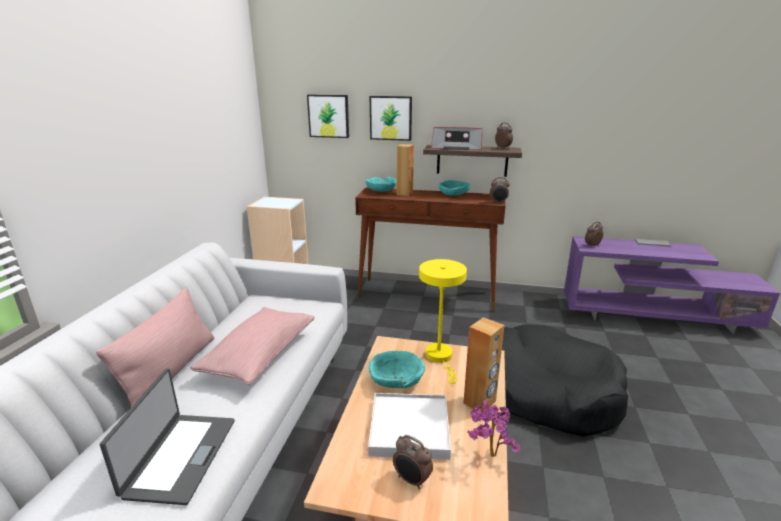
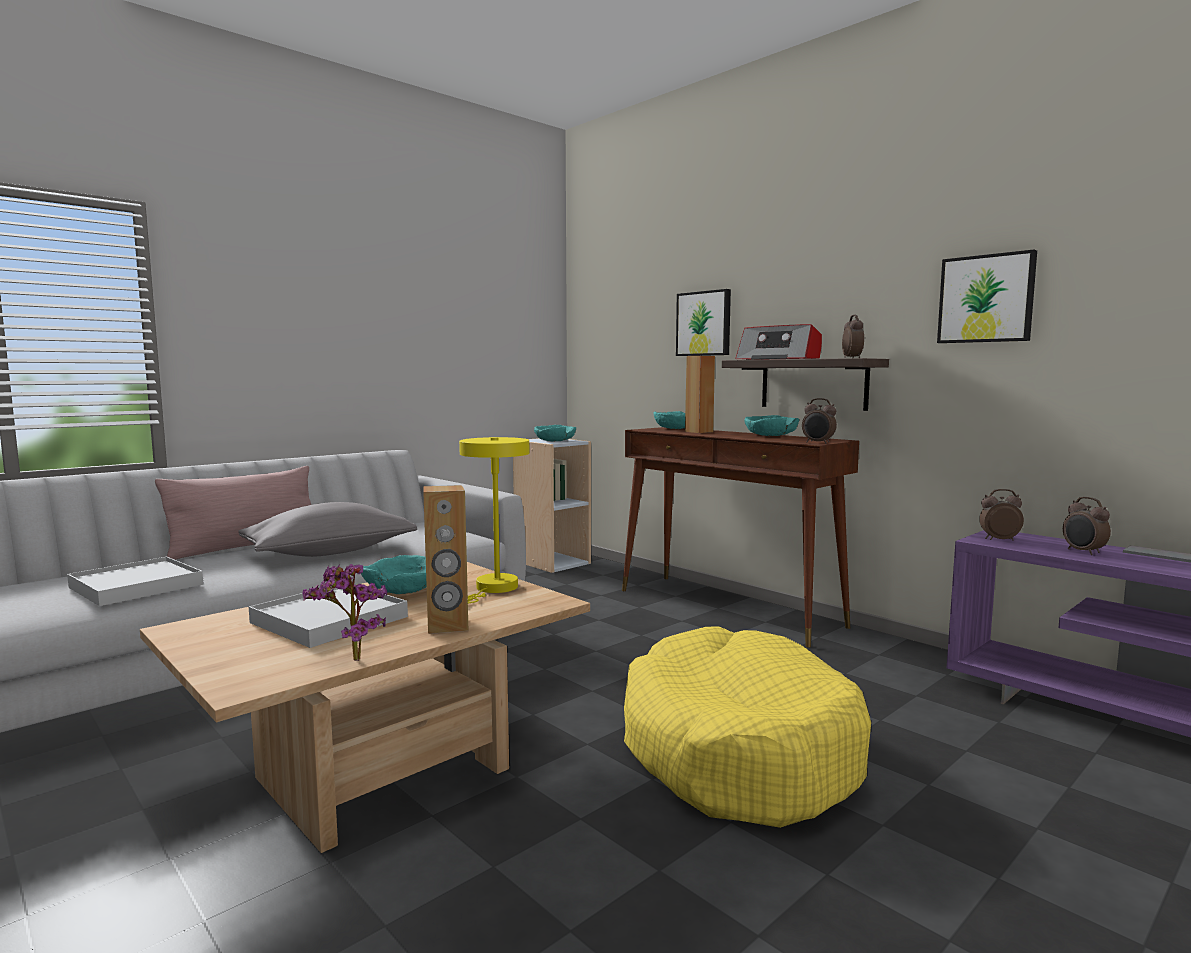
camera: 35 degrees right, 15 degrees down
laptop [100,368,234,505] -> white tray [67,557,203,606]
pink pillow [190,307,315,385] -> grey pillow [238,502,417,557]
picture [307,95,349,138] -> picture moved to [937,250,1037,343]
alarm clock [393,435,433,490] -> alarm clock moved to [1063,497,1111,555]
black dog bed [502,325,628,436] -> yellow dog bed [624,626,871,828]
none -> turquoise bowl [534,425,576,442]

